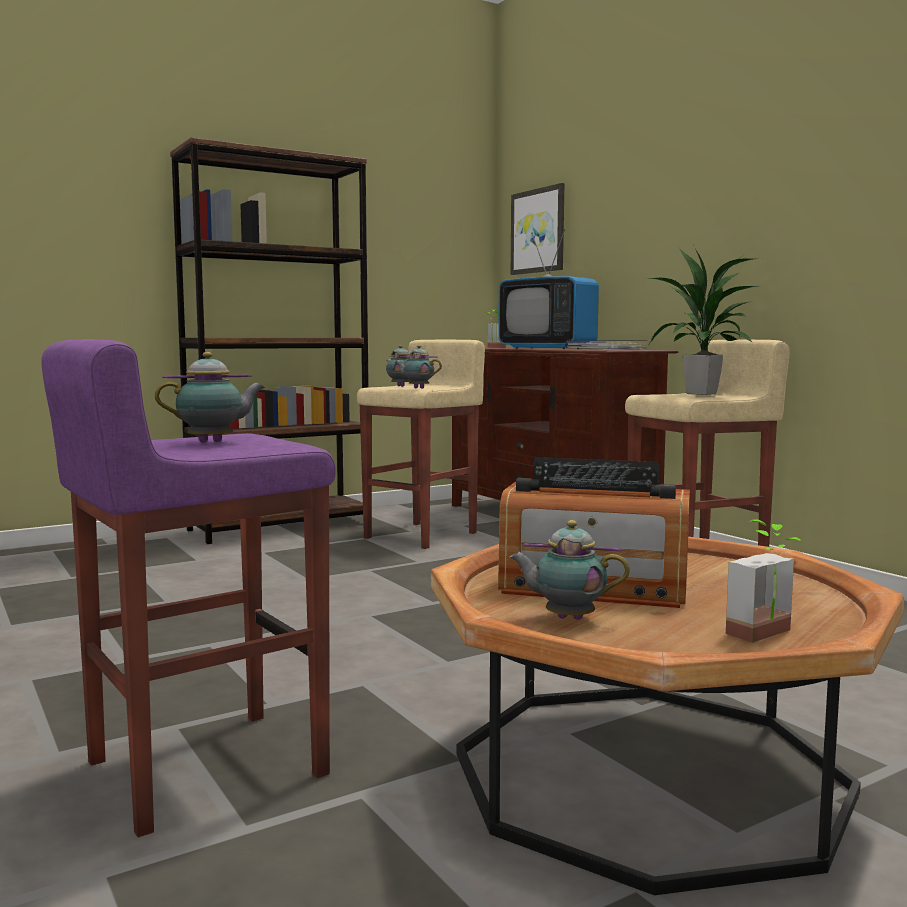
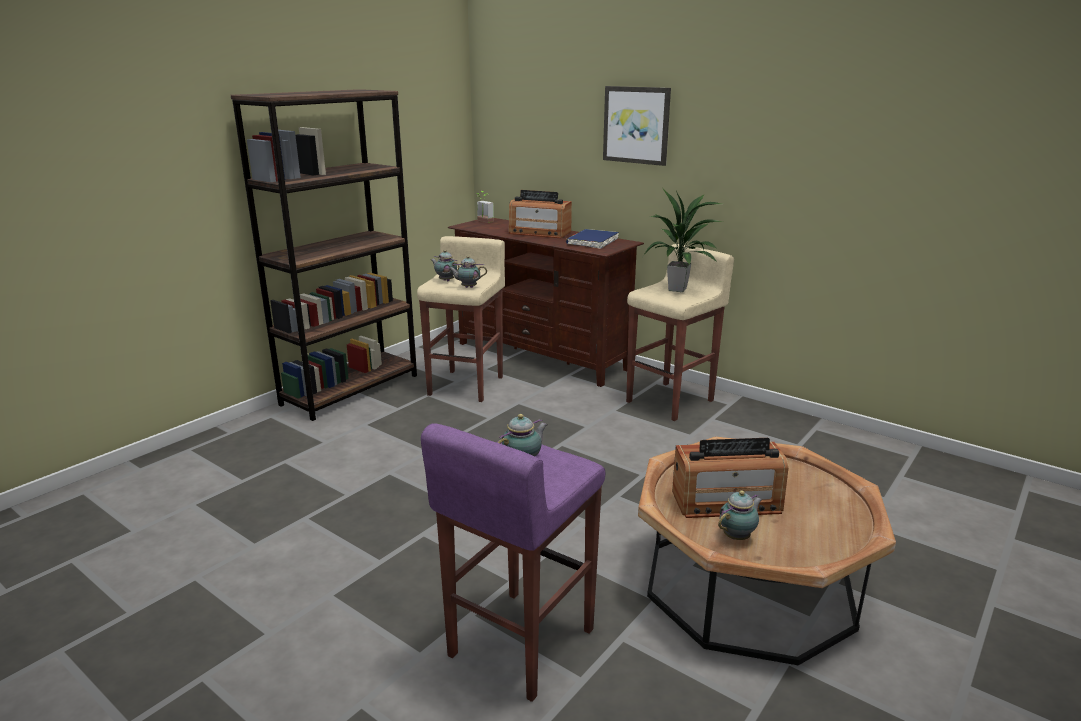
camera: 20 degrees left, 15 degrees up
television [498,229,599,349] -> radio [509,190,572,238]
teapot [509,520,630,620] -> teapot turned 150 degrees clockwise [718,490,763,540]
picture [511,183,564,275] -> picture moved to [603,86,671,166]
potted plant [726,519,801,643] -> none

